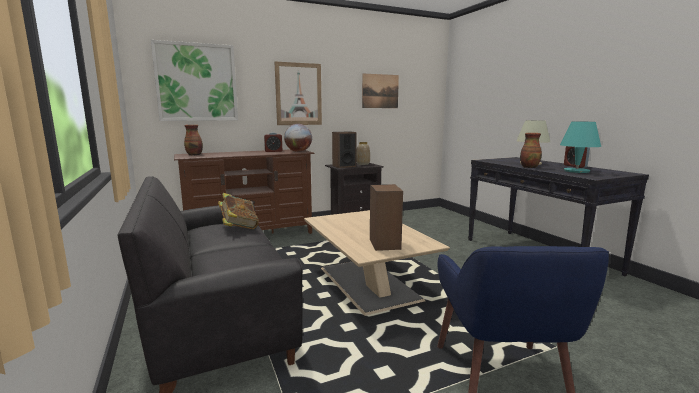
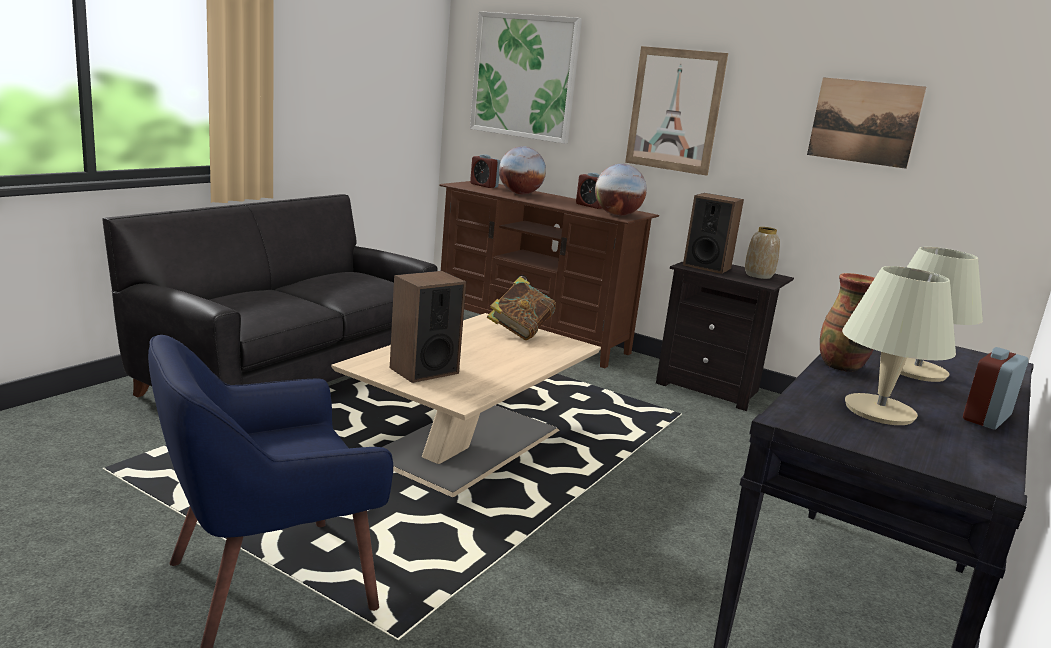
camera: 55 degrees right, 5 degrees up
vase [184,125,203,155] -> alarm clock [470,155,500,188]
book [218,193,259,229] -> book moved to [487,277,556,340]
turquoise table lamp [560,122,601,173] -> beige table lamp [842,266,956,425]
none -> globe [499,146,546,194]

